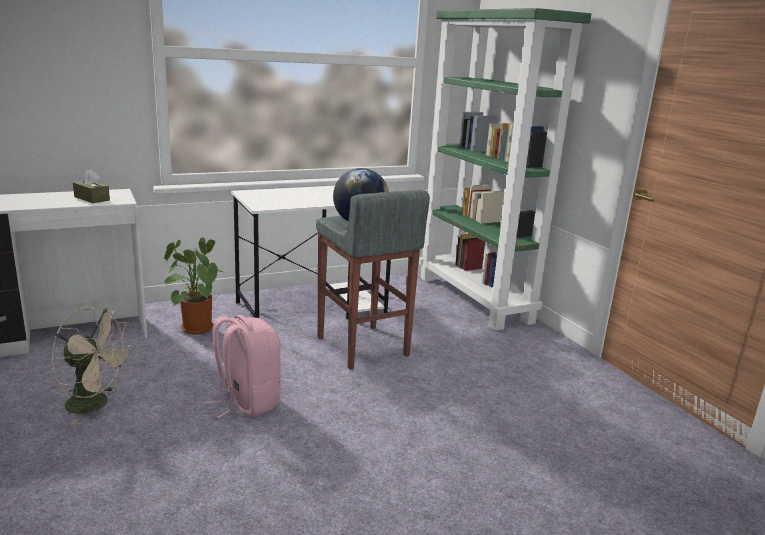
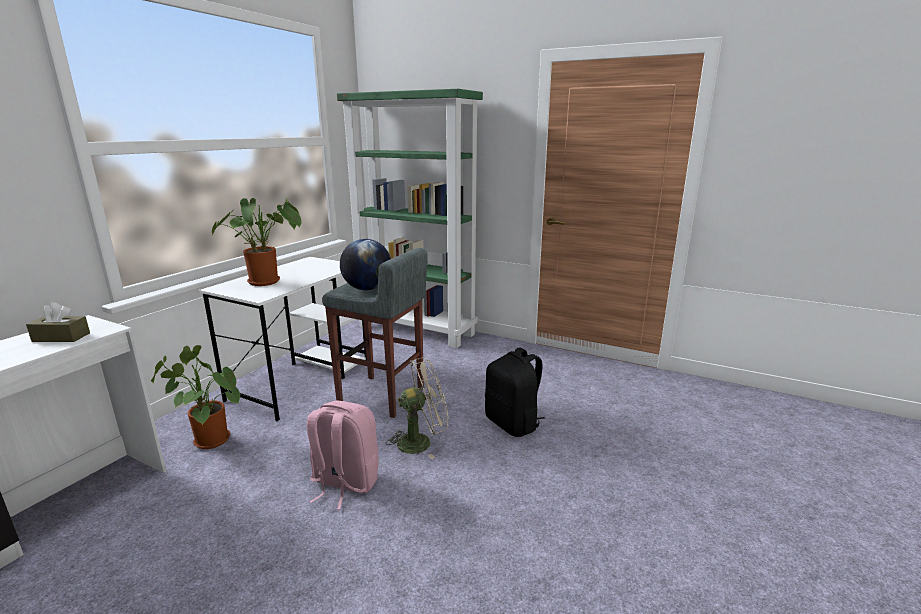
camera: 35 degrees left, 0 degrees up
beige fan [51,306,135,425] -> beige fan moved to [386,357,449,459]
none -> potted plant [212,197,302,286]
none -> black backpack [485,348,545,437]

